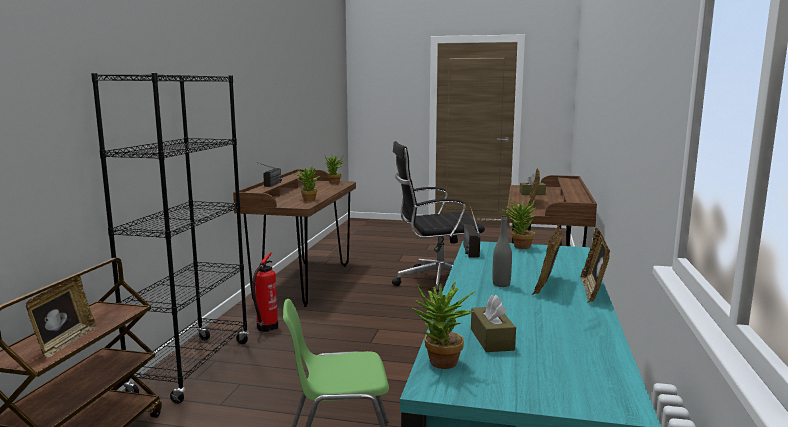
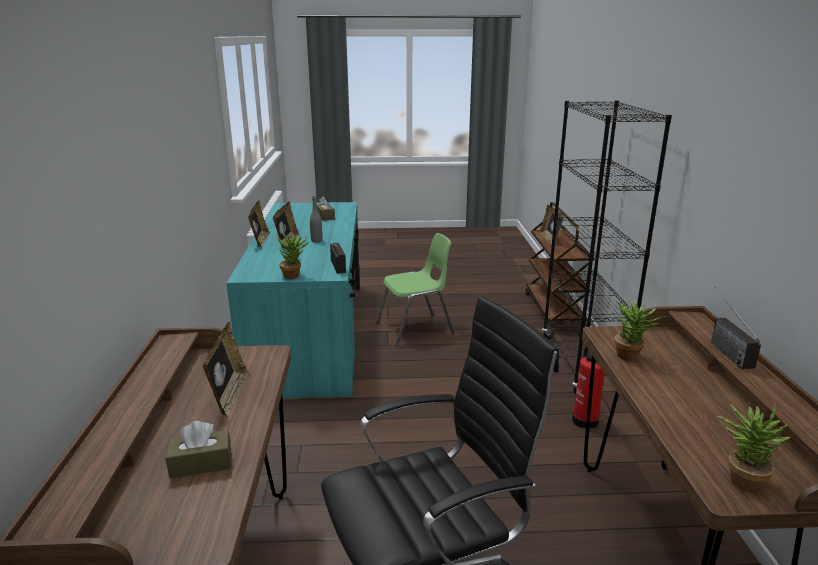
camera: 165 degrees right, 10 degrees up
potted plant [412,280,474,369] -> none

